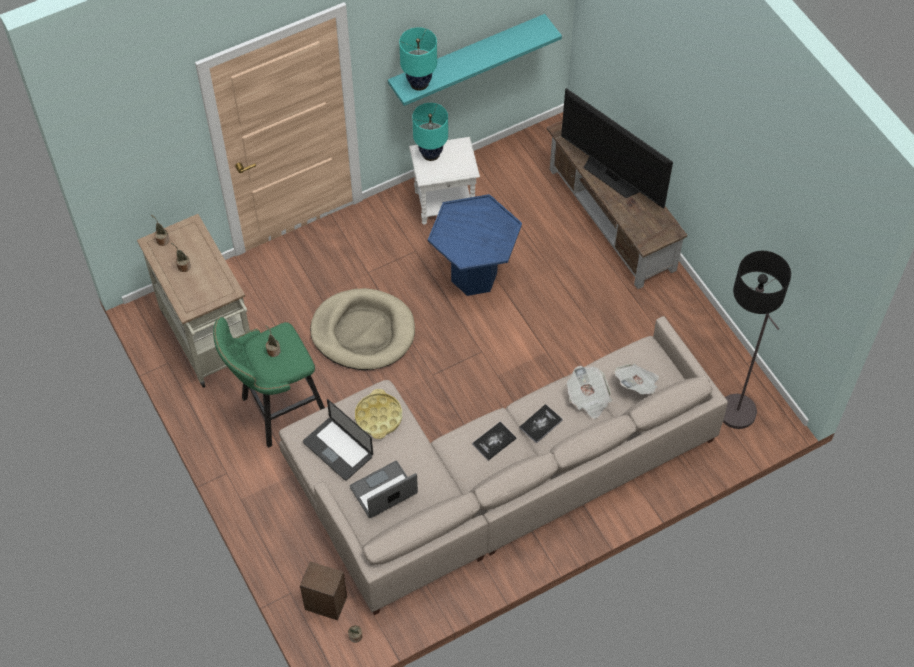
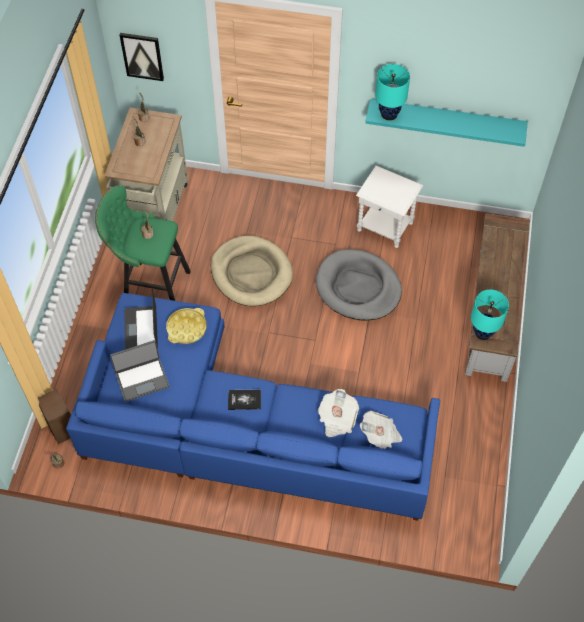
camera: 40 degrees right, 0 degrees up
beige sofa [279,316,728,615] -> blue sofa [66,293,440,521]
laptop [350,461,418,518] -> laptop turned 150 degrees clockwise [110,340,170,402]
turquoise table lamp [412,103,448,161] -> turquoise table lamp moved to [471,290,509,340]
blue side table [428,194,522,296] -> grey dog bed [316,249,402,321]
book [519,404,563,444] -> none
television [561,88,673,209] -> none
black floor lamp [723,251,791,429] -> none
none -> picture [120,33,164,81]

